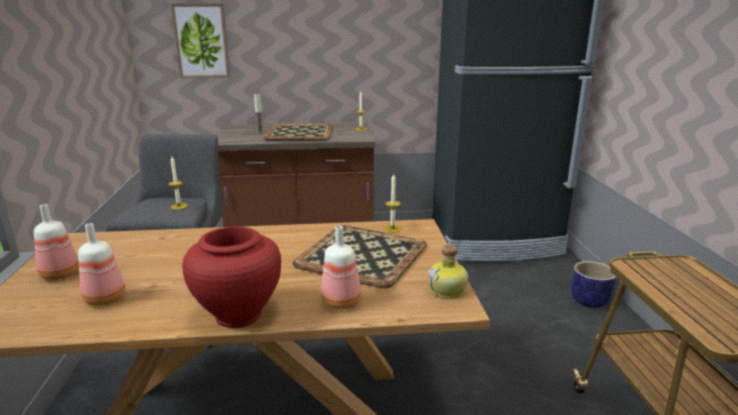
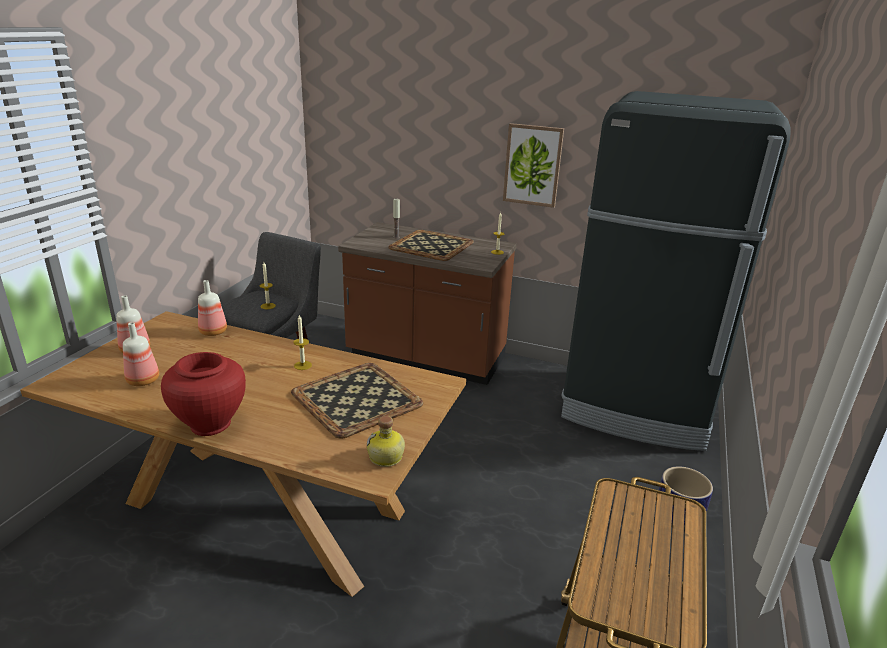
camera: 25 degrees right, 5 degrees up
picture [171,4,230,78] -> picture moved to [503,123,564,208]
bottle [321,226,361,309] -> bottle moved to [198,280,227,336]
candle [384,173,402,233] -> candle moved to [294,315,312,370]

